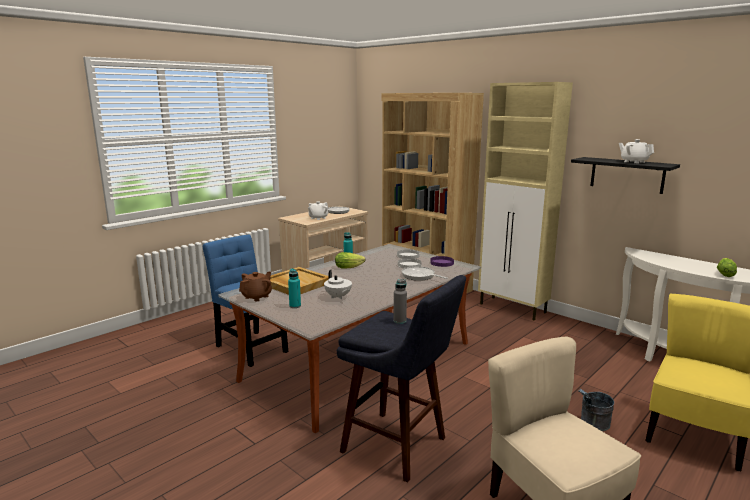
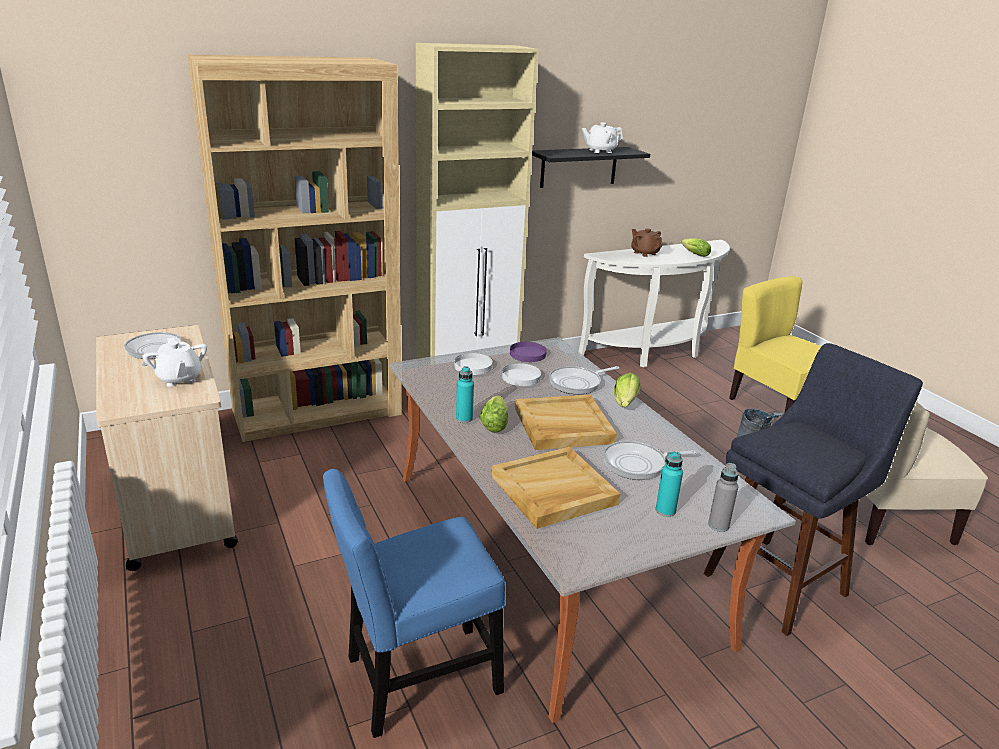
camera: 70 degrees left, 10 degrees up
brown teapot [239,272,272,301] -> brown teapot moved to [631,228,662,257]
white teapot [324,269,352,299] -> frying pan [603,441,696,480]
grey bottle [393,279,407,324] -> grey bottle moved to [708,463,739,532]
none -> beige tray [515,394,617,450]
none -> lettuce [614,373,641,407]

